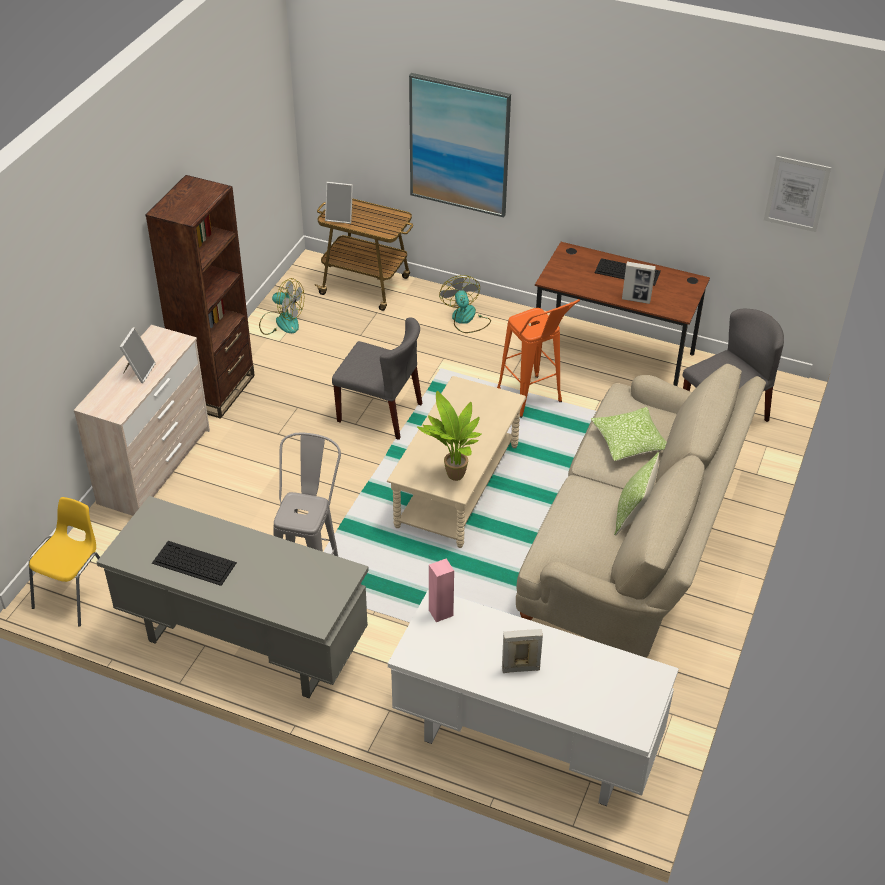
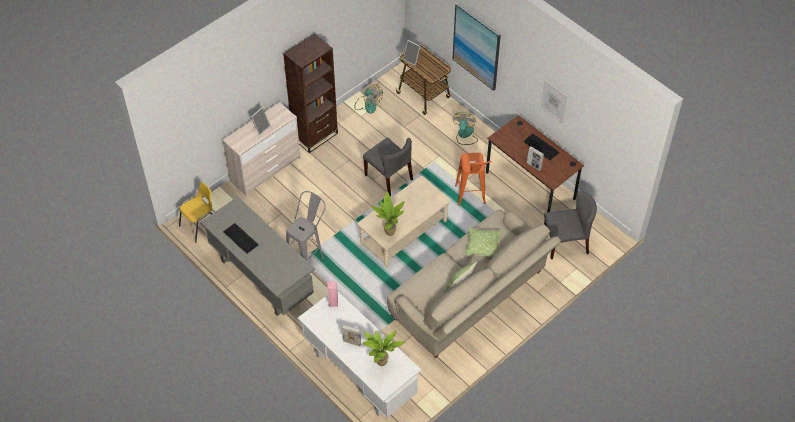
camera: 25 degrees right, 10 degrees up
picture [764,156,831,232] -> picture moved to [541,80,567,123]
none -> potted plant [363,331,405,366]

